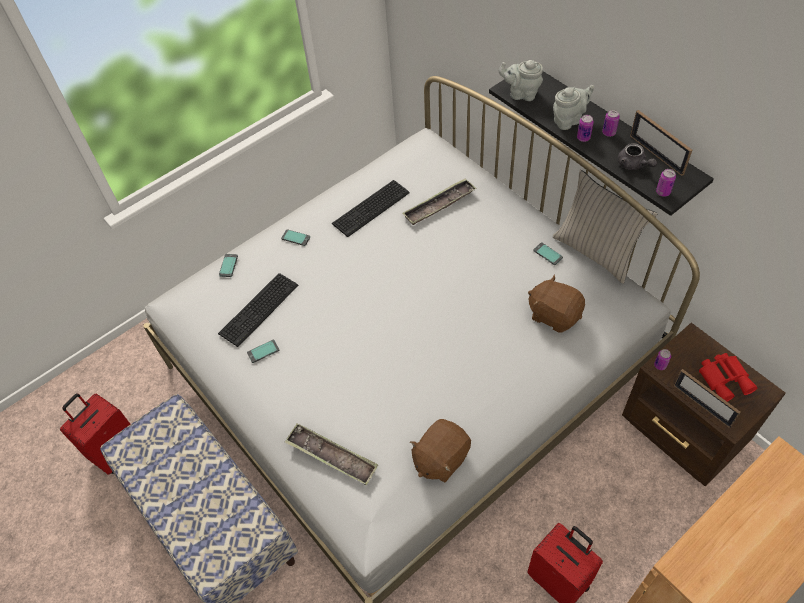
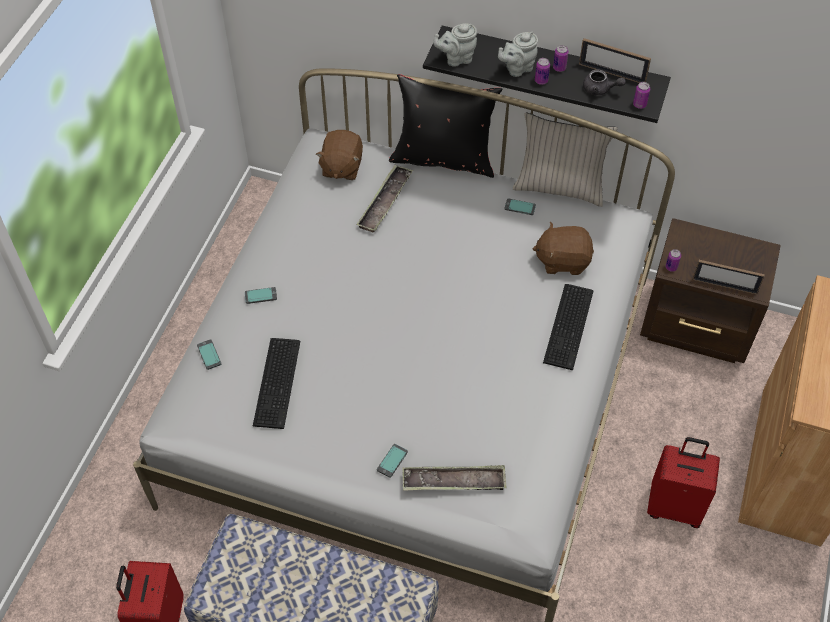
camera: 35 degrees left, 0 degrees up
phone [247,340,279,363] -> phone moved to [377,444,408,478]
keyboard [332,180,410,237] -> keyboard moved to [543,284,593,370]
brown plush toy [410,419,471,482] -> brown plush toy moved to [316,130,363,180]
grey teapot [553,85,594,130] -> grey teapot turned 150 degrees counterclockwise [498,32,538,77]
red binoculars [699,353,757,402] -> none
none -> black pillow [389,74,503,178]

